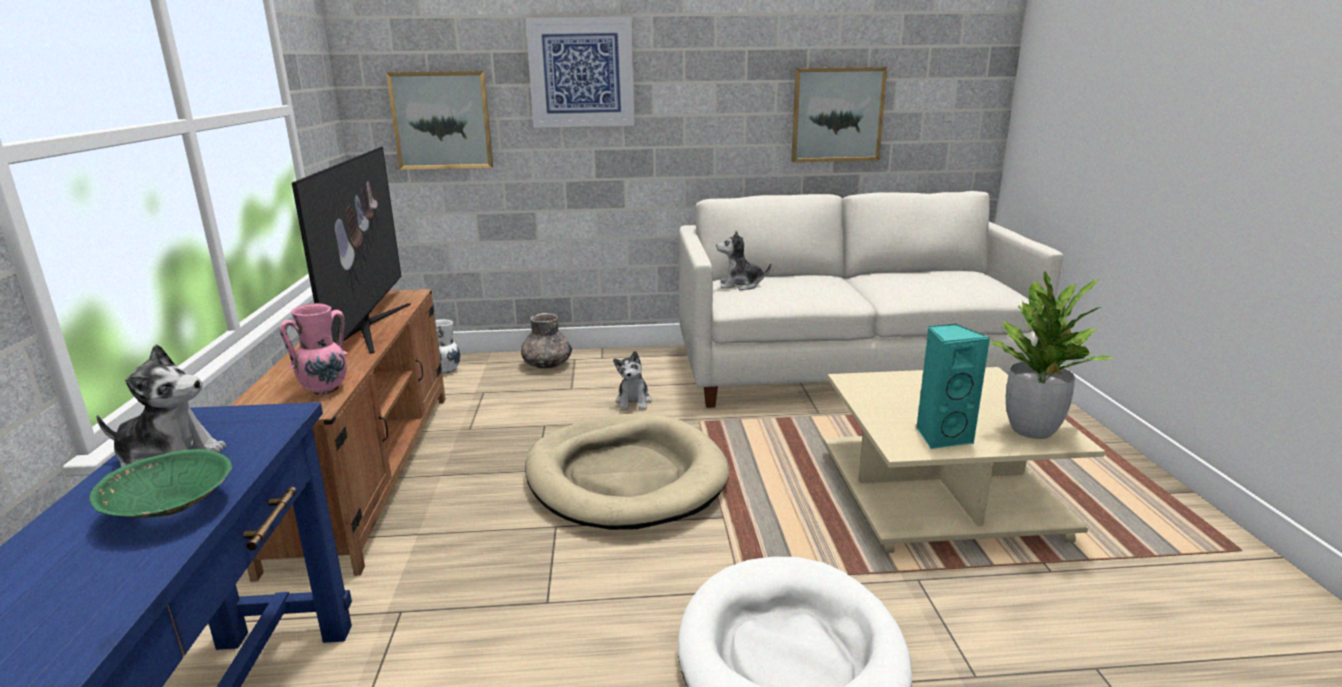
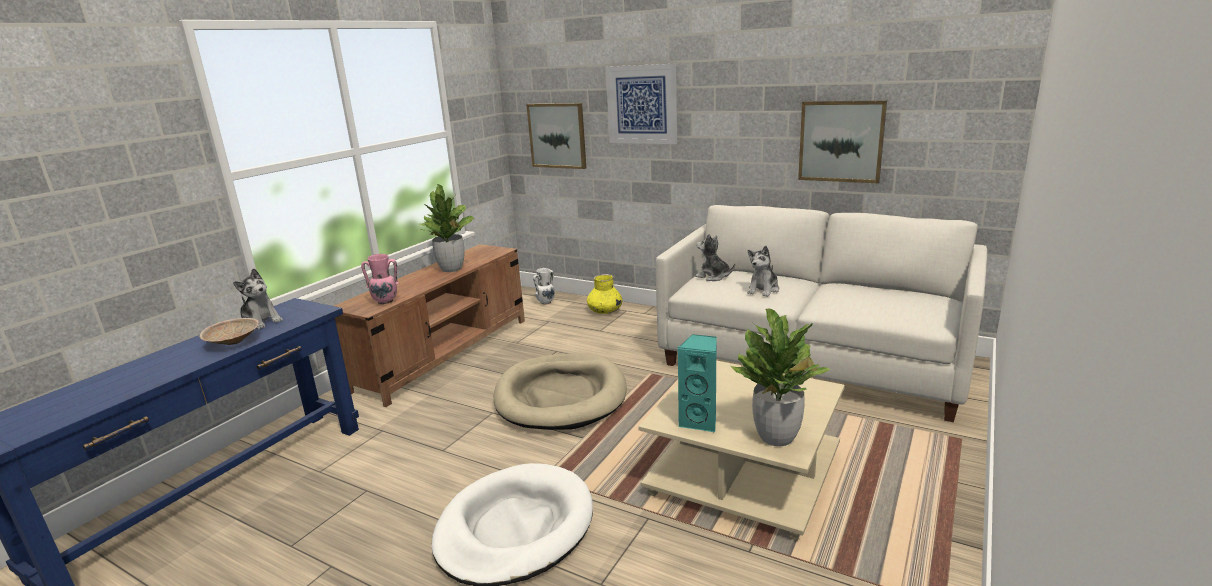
camera: 35 degrees right, 0 degrees up
green bowl [90,449,232,518] -> beige bowl [199,318,259,345]
television [292,147,411,354] -> potted plant [419,184,475,272]
grey vase [521,313,572,369] -> yellow vase [587,274,623,314]
plush toy [613,351,652,410] -> plush toy moved to [747,246,779,297]

